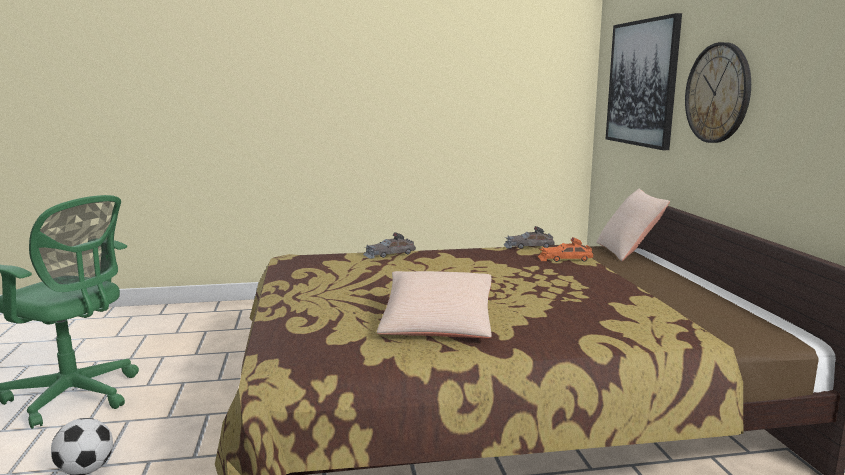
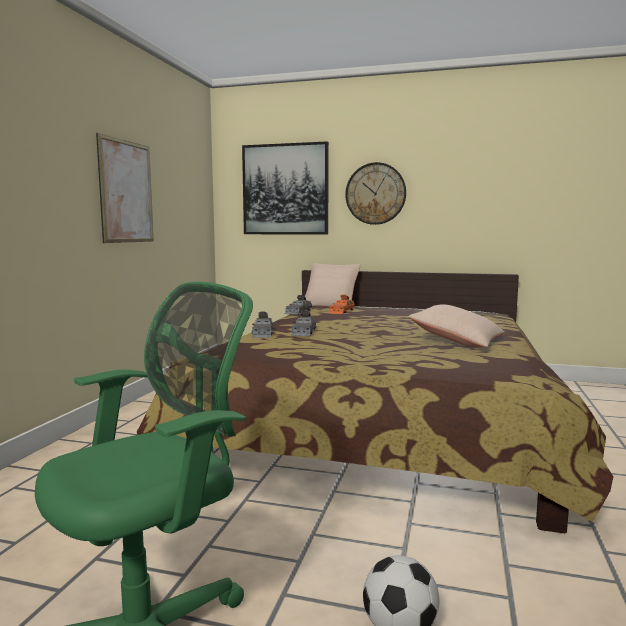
camera: 65 degrees left, 5 degrees down
none -> picture [96,133,154,243]
none -> grey toy car [292,310,317,336]

